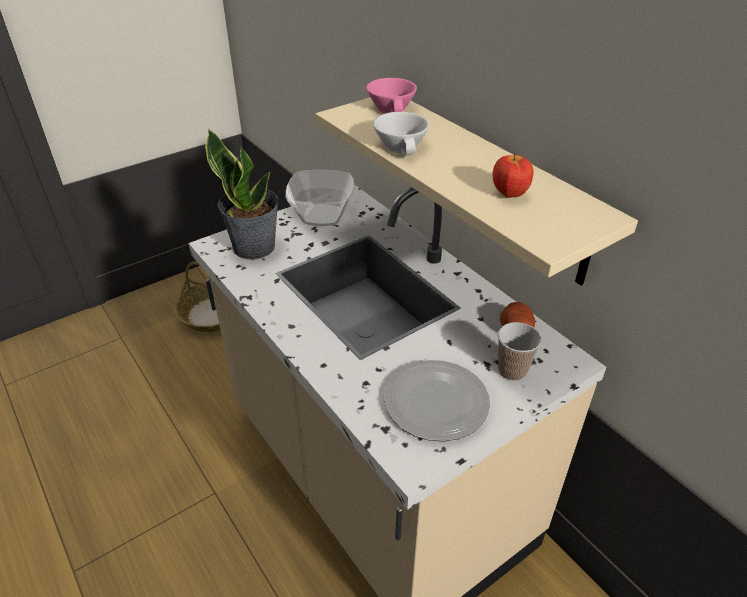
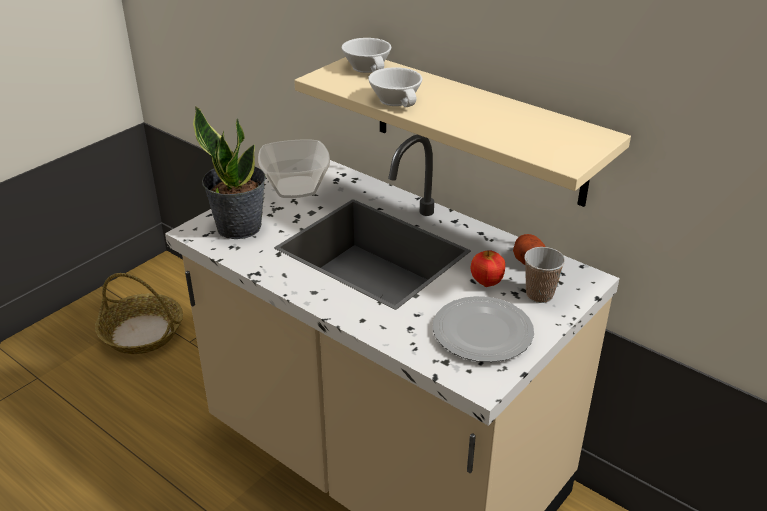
camera: 15 degrees left, 5 degrees down
pink cup [366,78,417,114] -> white cup [341,38,391,73]
apple [493,154,534,198] -> apple moved to [471,251,505,287]

